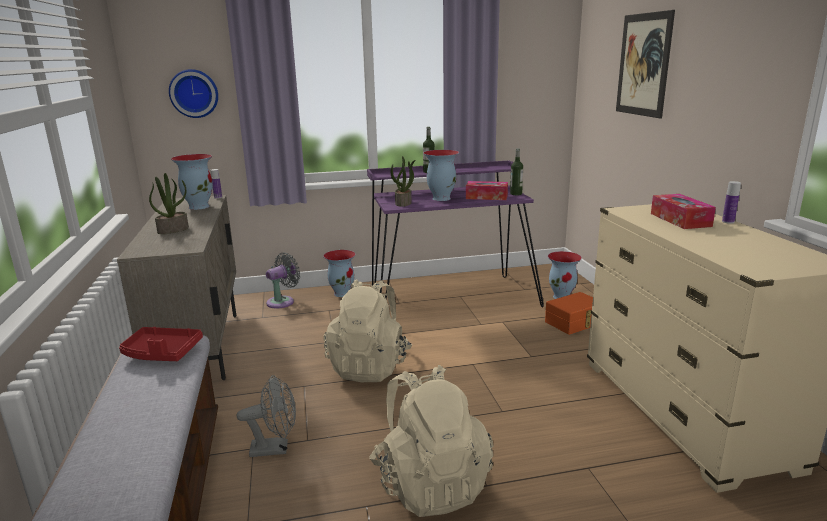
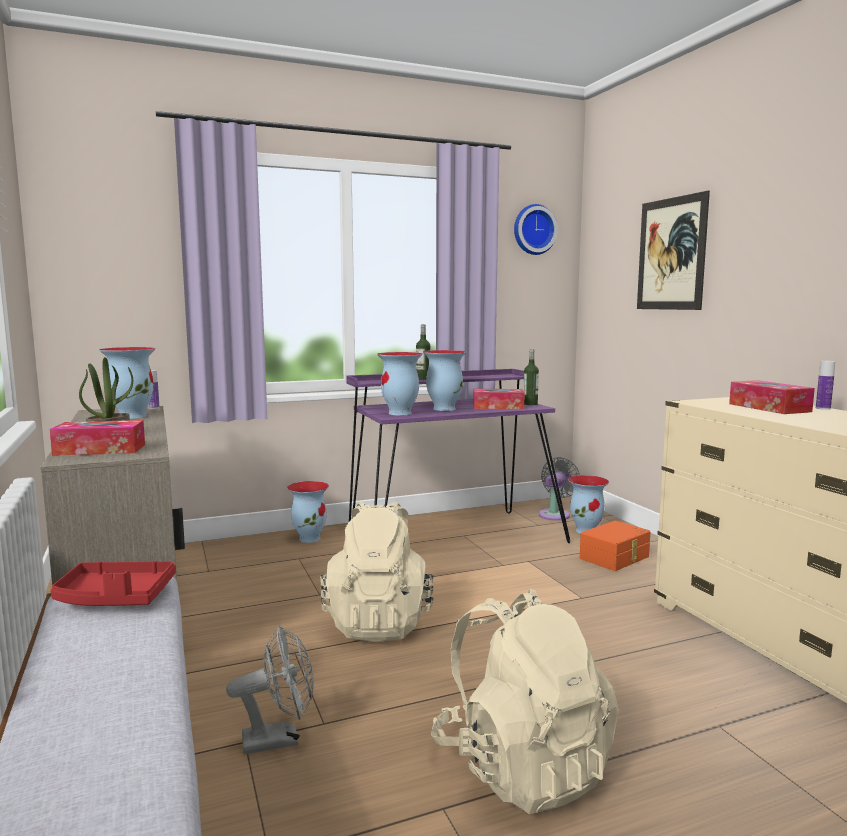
camera: 10 degrees left, 10 degrees down
wall clock [169,69,218,118] -> wall clock moved to [514,204,558,255]
grey fan [266,252,300,309] -> grey fan moved to [539,457,580,521]
potted plant [391,156,416,207] -> vase [377,352,423,415]
none -> tissue box [50,420,145,456]

